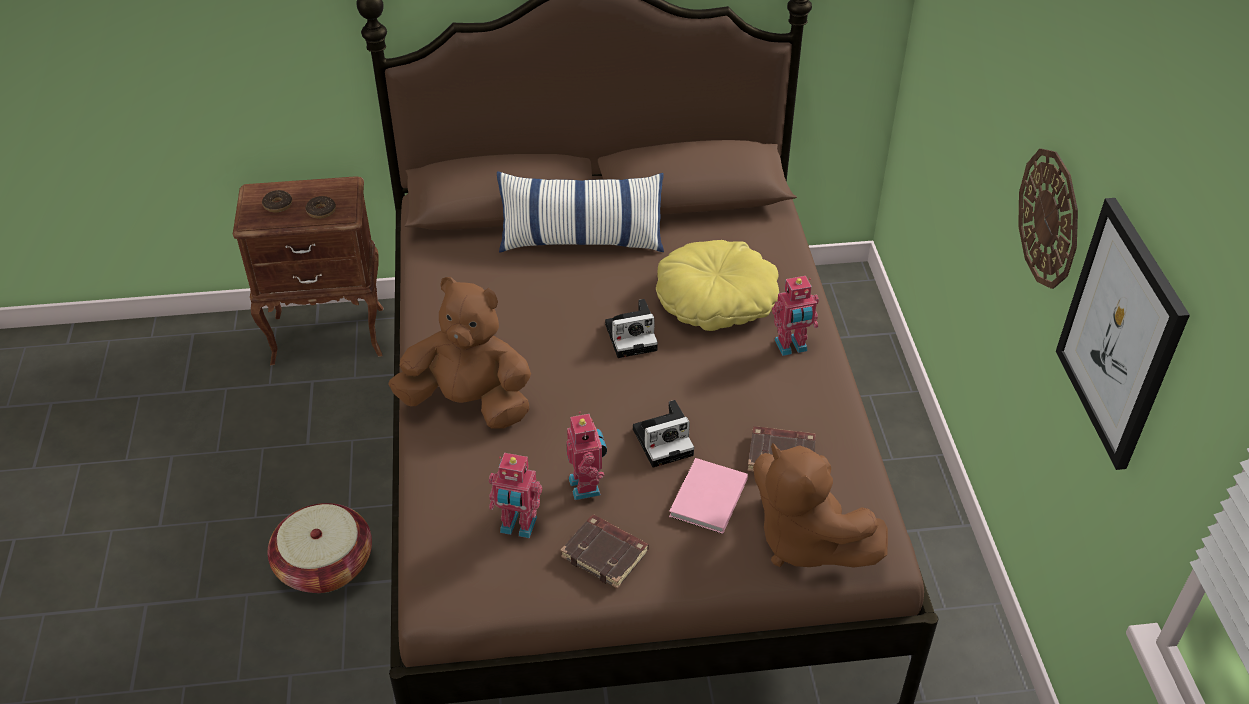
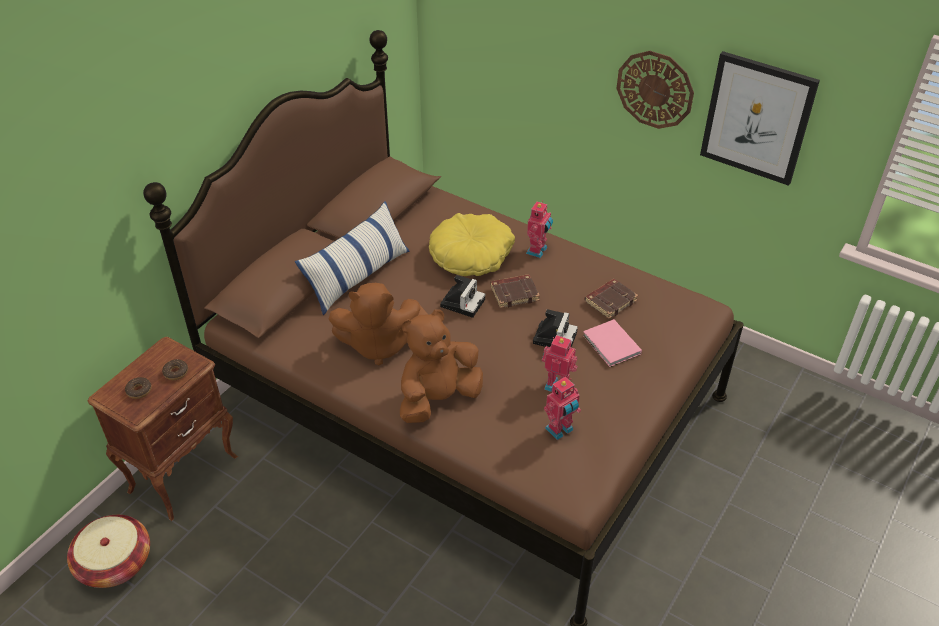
camera: 50 degrees left, 0 degrees up
basket [268,503,372,593] -> basket moved to [67,515,150,588]
brown book [560,514,649,589] -> brown book moved to [490,274,540,308]
brown plush toy [753,443,888,568] -> brown plush toy moved to [328,283,427,366]

